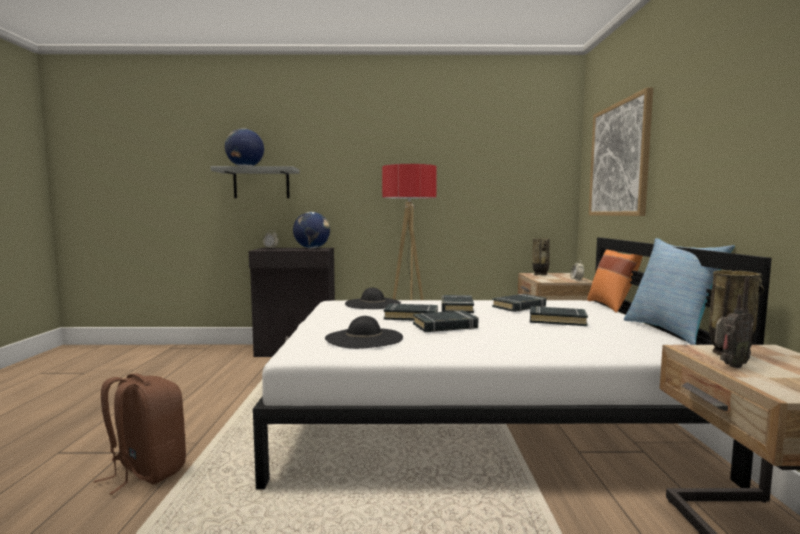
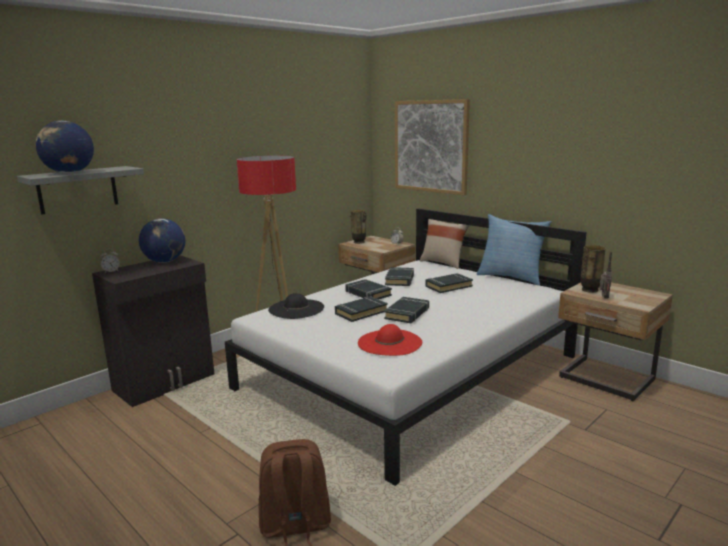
camera: 45 degrees left, 10 degrees up
black hat [325,316,403,349] -> red hat [358,324,422,356]
orange pillow [587,249,643,313] -> beige pillow [420,219,469,269]

